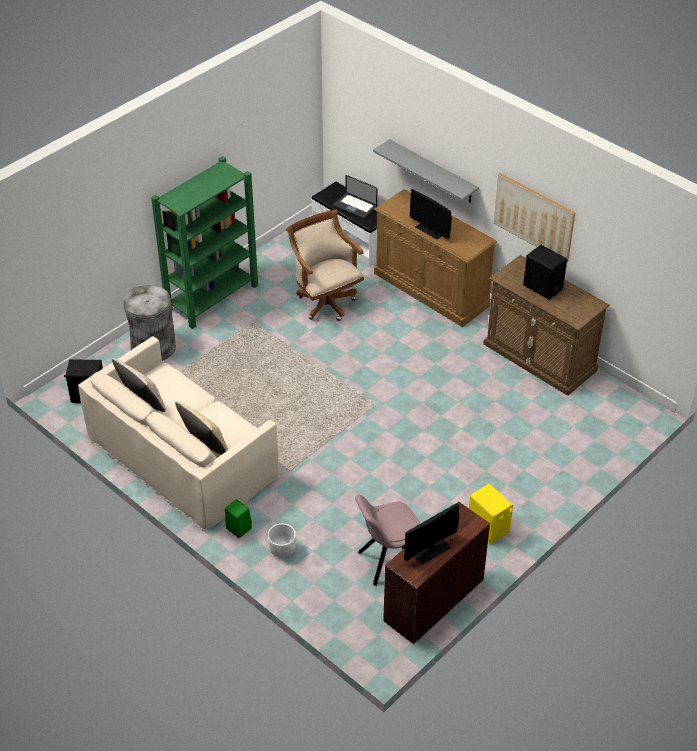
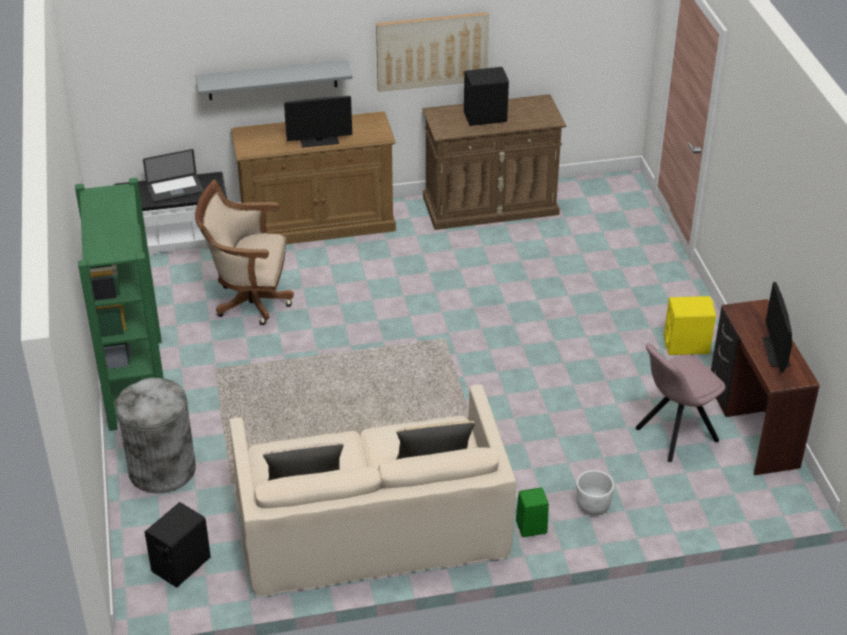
camera: 55 degrees left, 5 degrees down
pink chair [355,494,420,586] -> pink chair turned 45 degrees clockwise [636,343,726,462]

